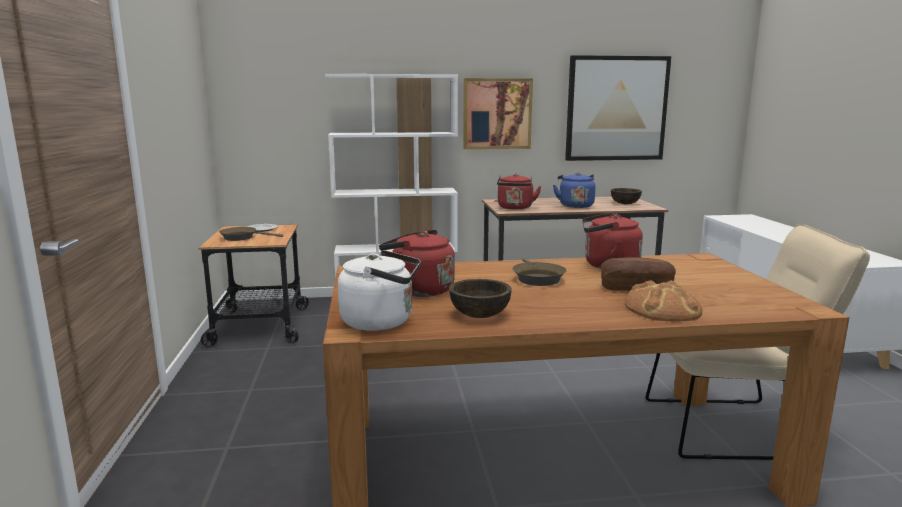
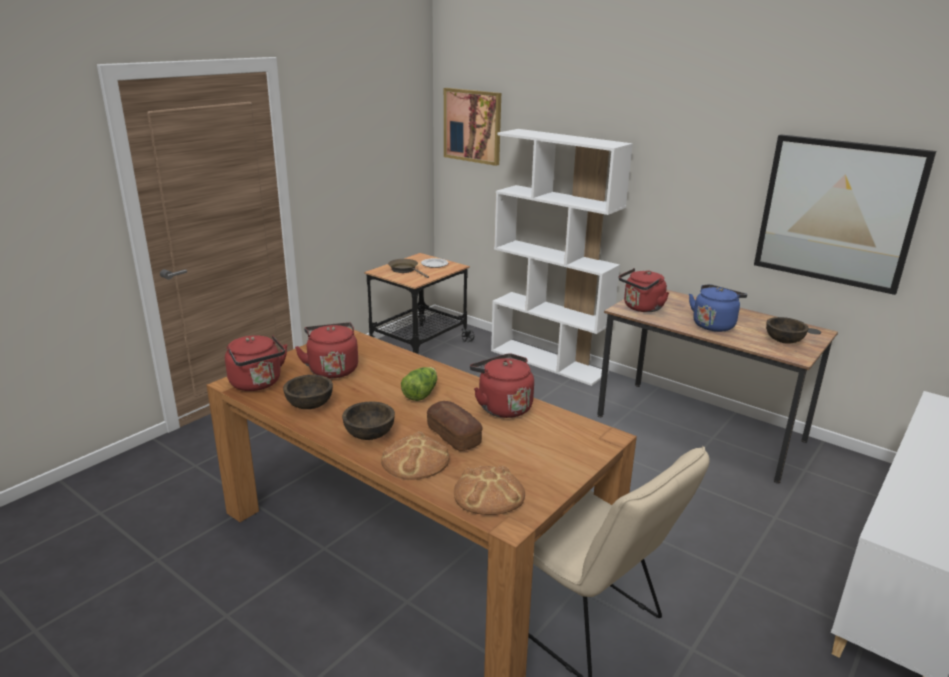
camera: 45 degrees right, 10 degrees up
white kettle [338,250,421,331] -> red kettle [225,335,287,391]
picture [463,78,533,149] -> picture moved to [444,88,501,166]
brown frying pan [513,258,567,286] -> lettuce [401,367,437,401]
none -> brown bowl [342,402,395,440]
none -> bread [454,465,525,515]

